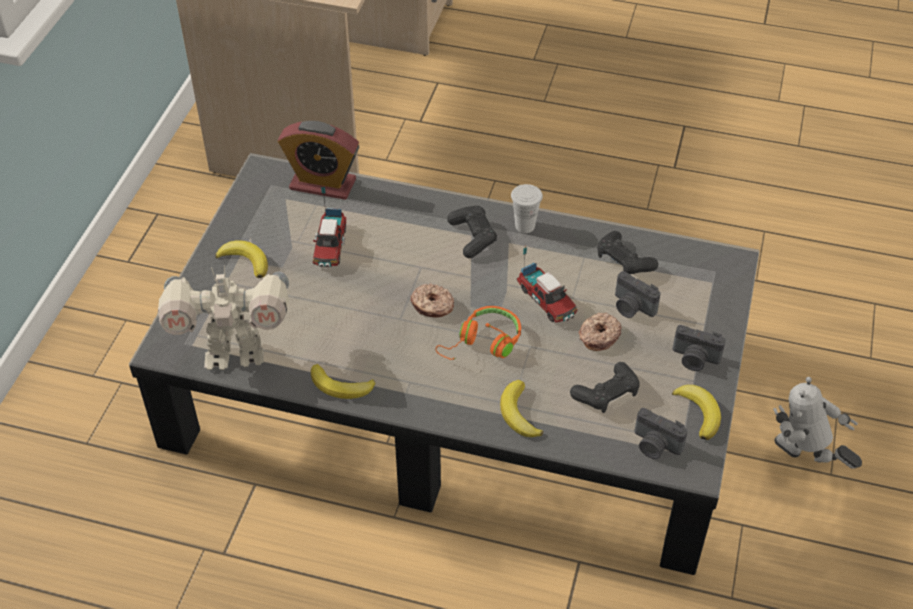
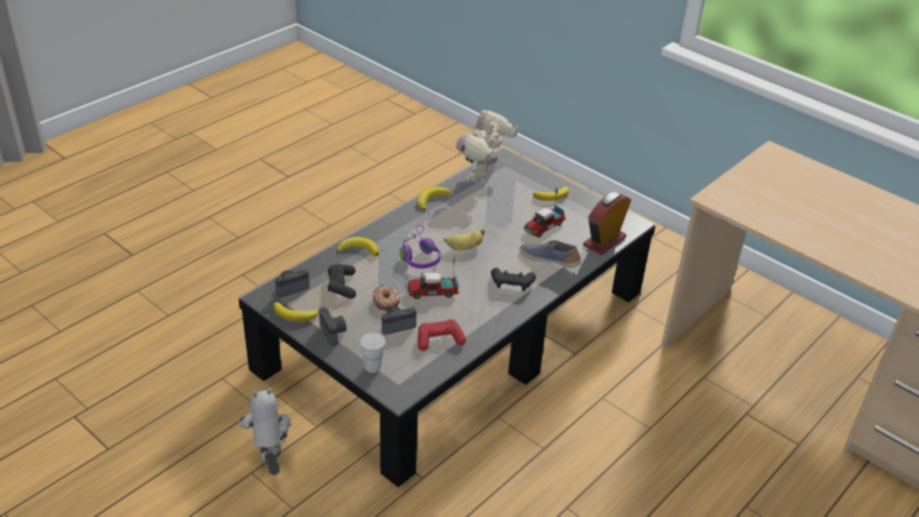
camera: 115 degrees right, 10 degrees down
toy truck [313,185,346,267] -> toy truck turned 75 degrees counterclockwise [524,188,566,238]
donut [410,283,454,317] -> banana [444,230,485,250]
orange headphones [435,306,521,360] -> purple headphones [400,225,441,269]
white cup [511,184,543,233] -> white cup moved to [360,333,385,373]
black game controller [597,231,658,274] -> red game controller [418,319,466,351]
camera [672,325,726,371] -> camera turned 105 degrees clockwise [319,307,347,346]
toy robot [773,377,862,469] -> toy robot turned 75 degrees counterclockwise [239,387,291,475]
none -> shoe [519,240,581,268]

